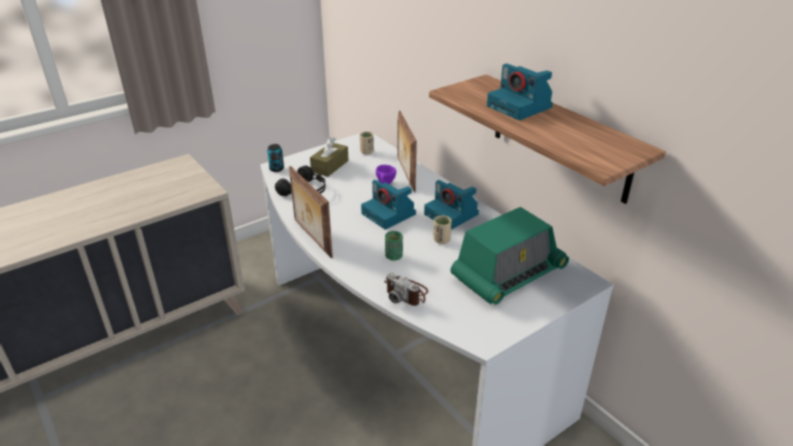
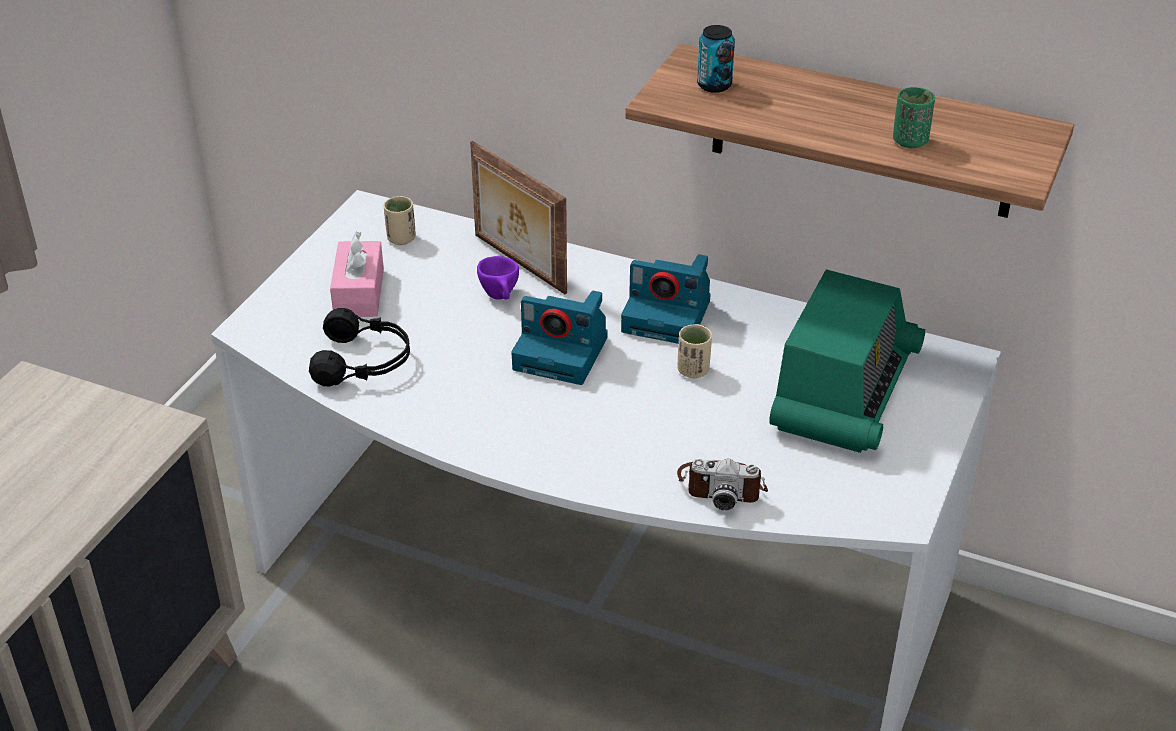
camera: 30 degrees left, 5 degrees up
can [267,144,284,172] -> can moved to [697,25,735,93]
picture frame [289,166,333,258] -> none
brown tissue box [310,137,349,177] -> pink tissue box [330,232,384,317]
green cup [385,231,403,261] -> green cup moved to [893,87,935,148]
camera [487,63,553,120] -> none

